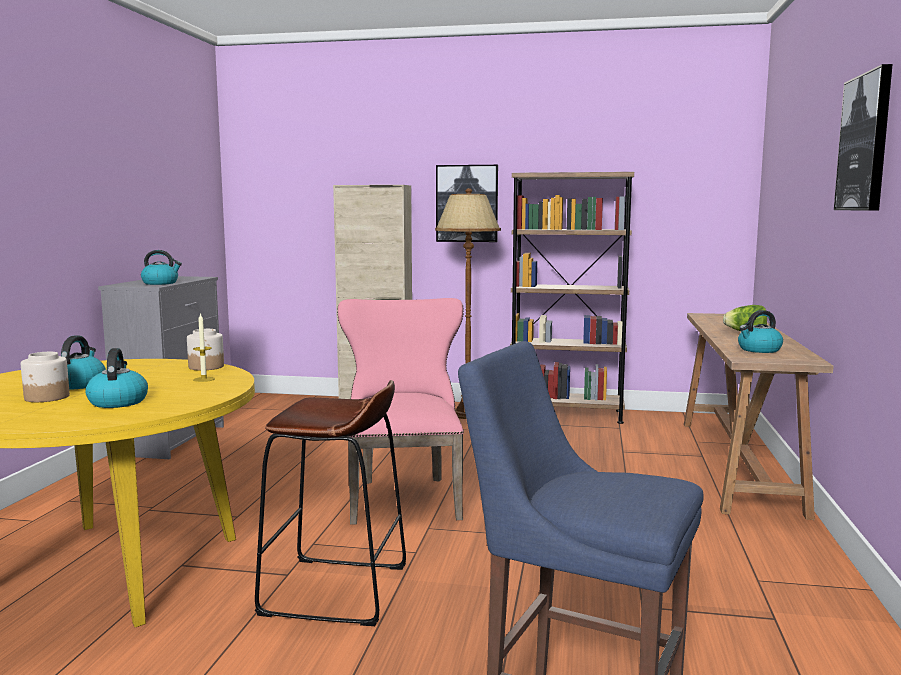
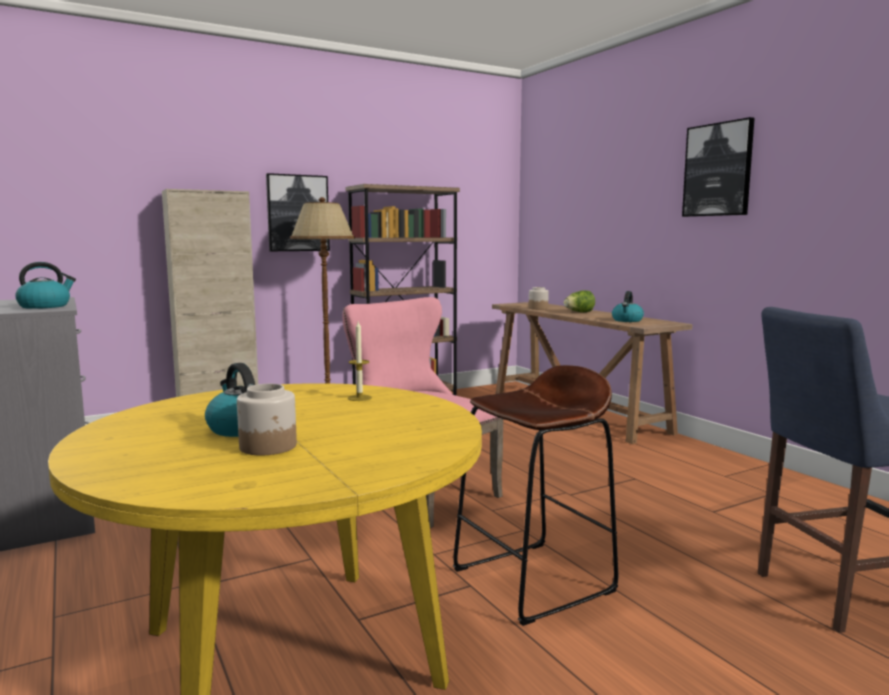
camera: 40 degrees left, 0 degrees up
kettle [85,348,148,408] -> none
jar [187,329,224,371] -> jar moved to [529,287,549,310]

